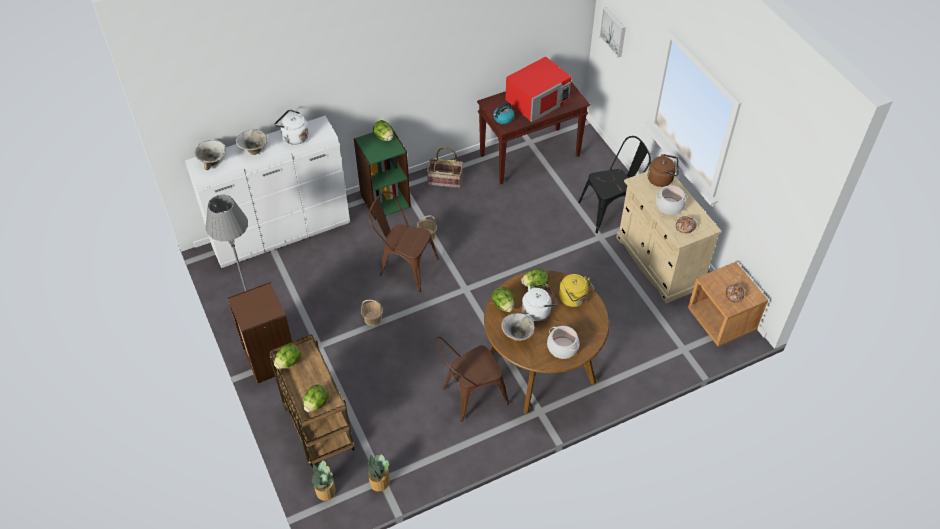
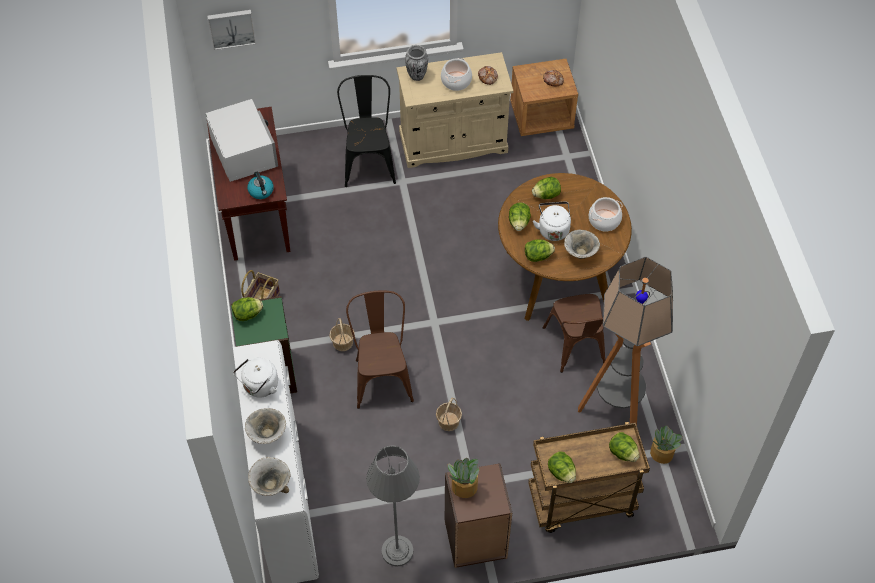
camera: 75 degrees left, 5 degrees up
potted plant [311,460,336,501] -> potted plant moved to [448,458,480,498]
brown chair [368,191,439,292] -> brown chair turned 135 degrees clockwise [346,290,414,409]
red microwave [505,56,572,122] -> white microwave [206,99,278,182]
yellow kettle [559,274,594,307] -> lettuce [532,177,561,199]
brown kettle [647,154,678,187] -> vase [405,45,428,81]
none -> floor lamp [578,257,673,425]

